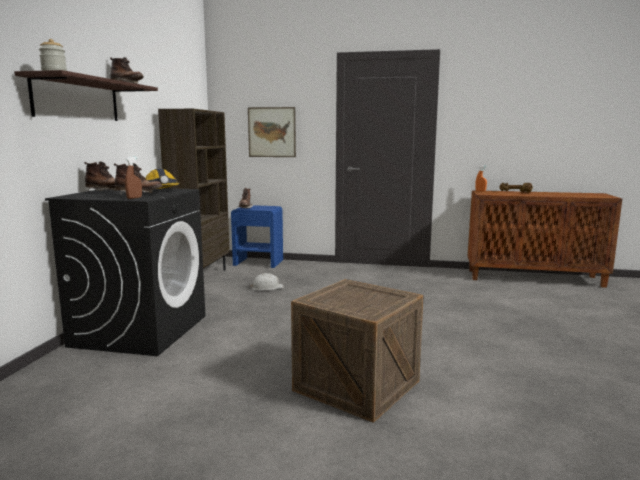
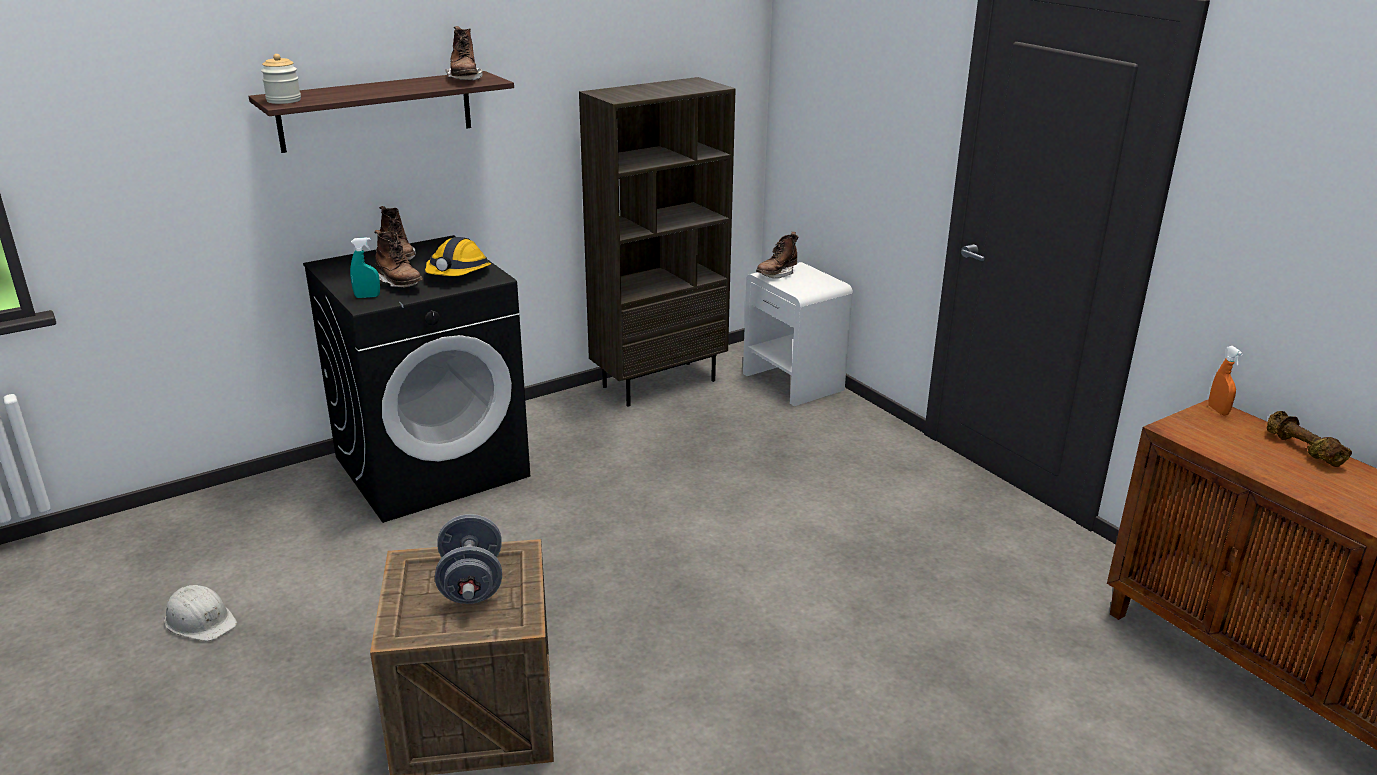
camera: 45 degrees right, 15 degrees up
brown spray bottle [125,157,142,199] -> turquoise spray bottle [350,237,380,298]
blue nightstand [231,205,283,268] -> white nightstand [743,262,853,406]
picture [248,107,296,157] -> none
white hard hat [250,273,284,290] -> white hard hat moved to [164,585,237,641]
none -> grey dumbbell [435,514,502,604]

